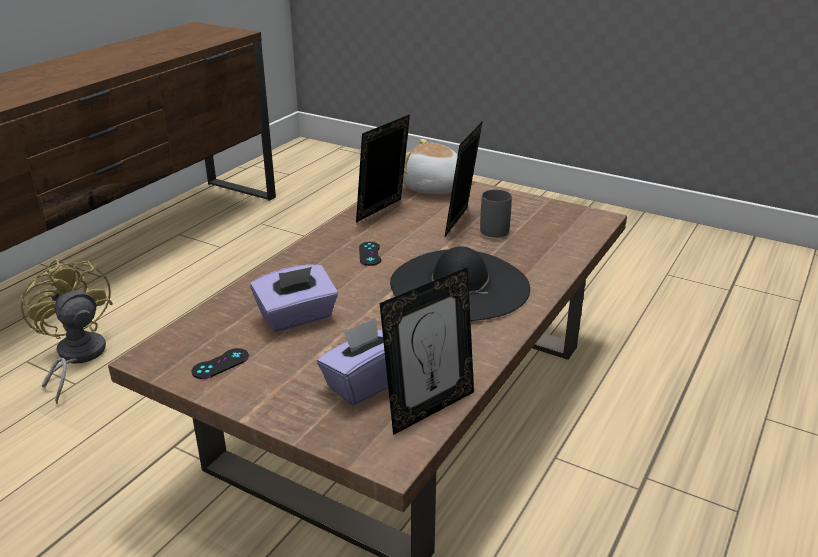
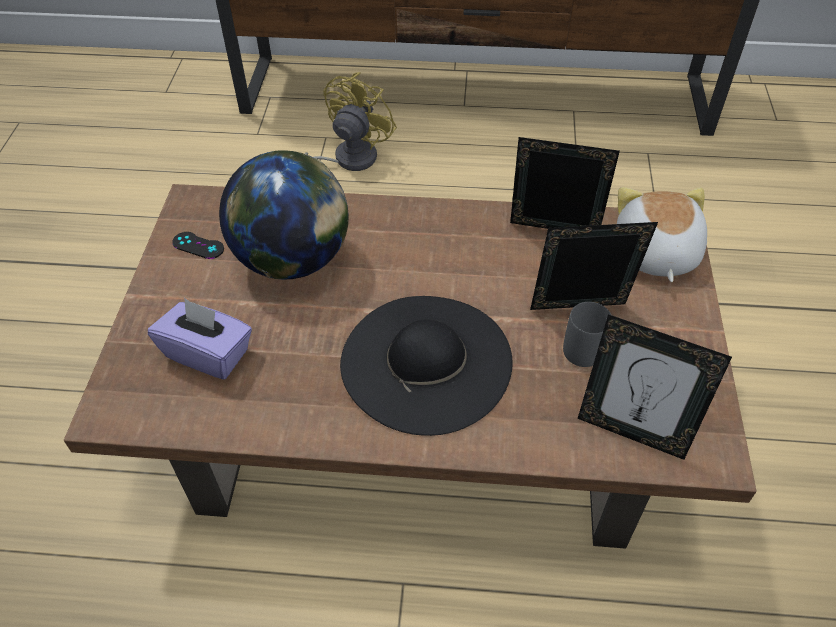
camera: 65 degrees right, 20 degrees up
purple tissue box [250,264,338,332] -> globe [219,150,349,280]
black game controller [359,242,381,266] -> none
picture frame [380,267,474,435] -> picture frame moved to [578,314,732,460]

